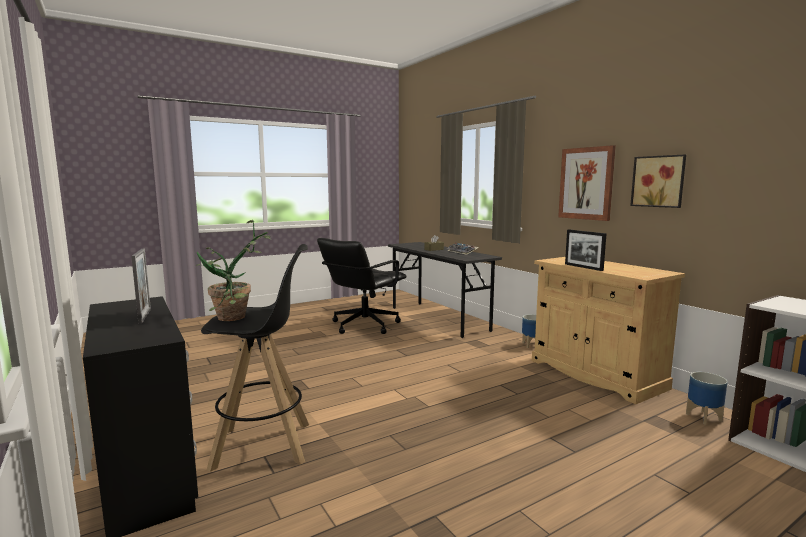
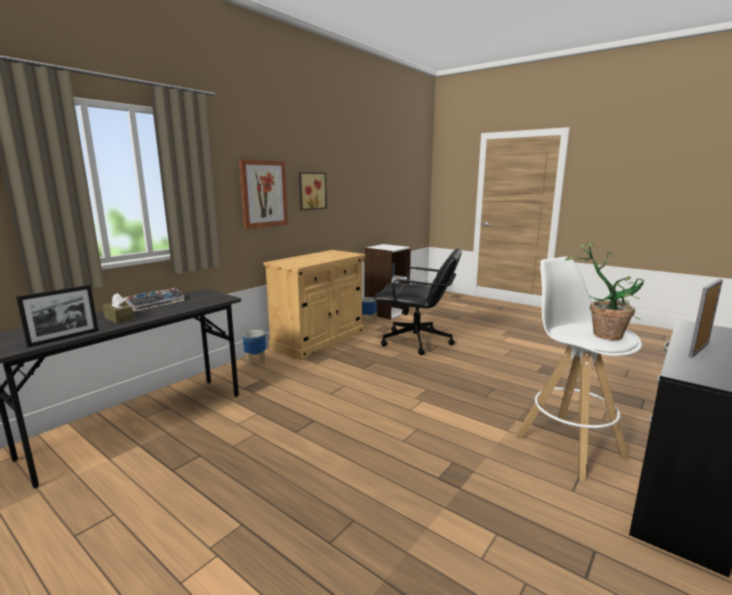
camera: 110 degrees left, 5 degrees up
black stool [201,244,309,472] -> white stool [516,257,642,481]
black office chair [317,238,407,334] -> black office chair moved to [374,248,461,355]
picture frame [565,230,607,271] -> picture frame moved to [16,285,99,347]

